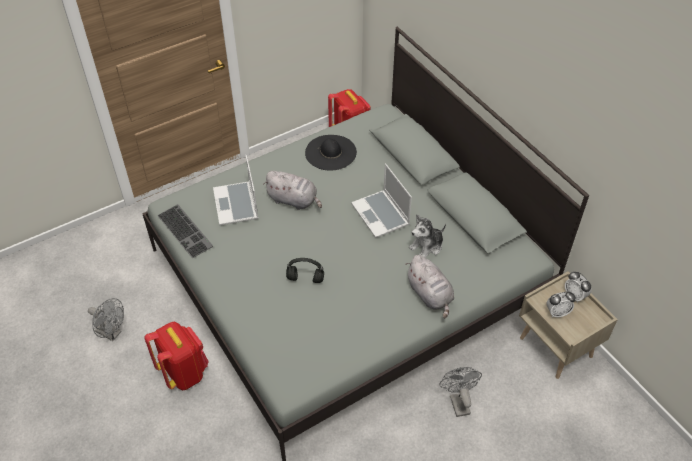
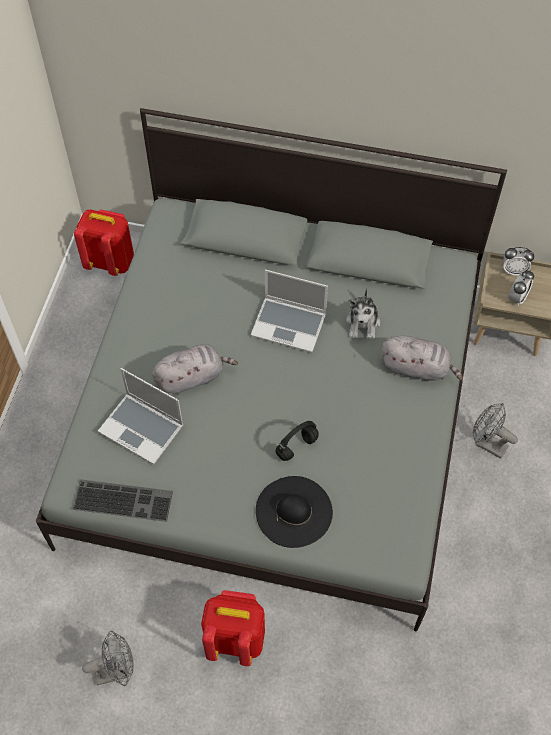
camera: 45 degrees left, 10 degrees up
black hat [305,135,357,171] -> black hat moved to [256,476,333,548]

